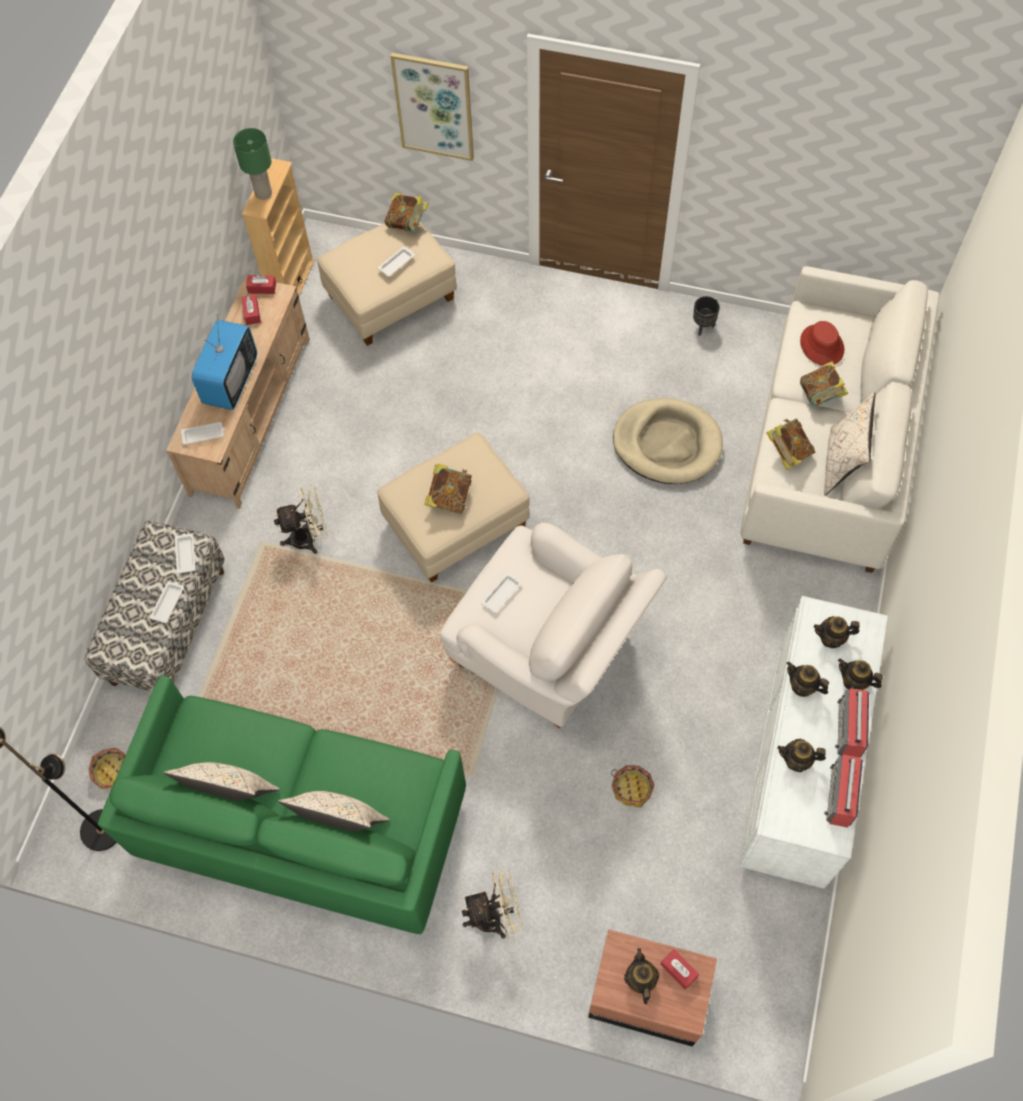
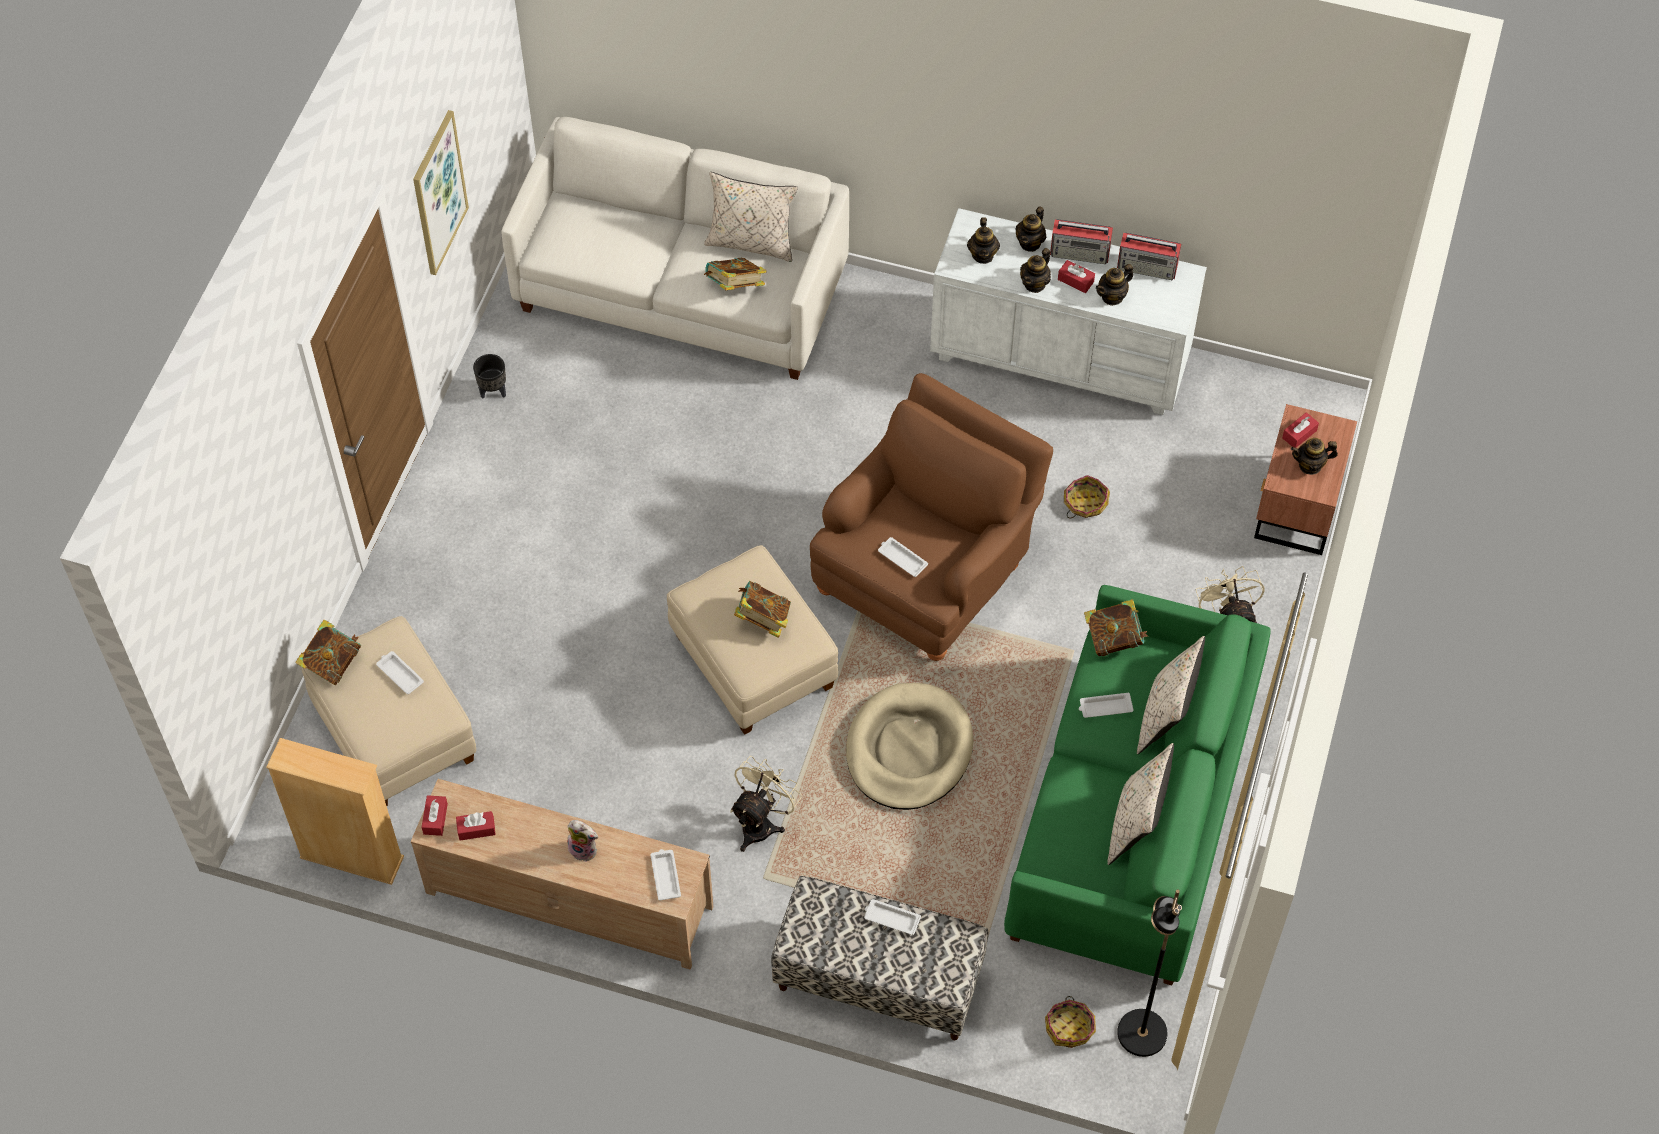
camera: 90 degrees left, 5 degrees down
white tray [175,533,196,574] -> white tray moved to [1079,692,1133,718]
television [192,314,257,410] -> plush toy [566,820,598,862]
green table lamp [233,128,272,200] -> none
beige fan [274,485,327,554] -> beige fan turned 45 degrees clockwise [730,756,802,852]
picture [391,53,474,161] -> picture moved to [413,110,469,275]
white armchair [440,523,667,729] -> brown armchair [810,373,1053,661]
beige dog bed [613,398,723,484] -> beige dog bed moved to [846,683,974,810]
teapot [777,739,826,772] -> teapot turned 45 degrees clockwise [1096,264,1133,306]
red hat [800,321,845,366] -> none
book [800,361,848,407] -> book moved to [1084,599,1148,656]
none -> red tissue box [1058,260,1095,293]

